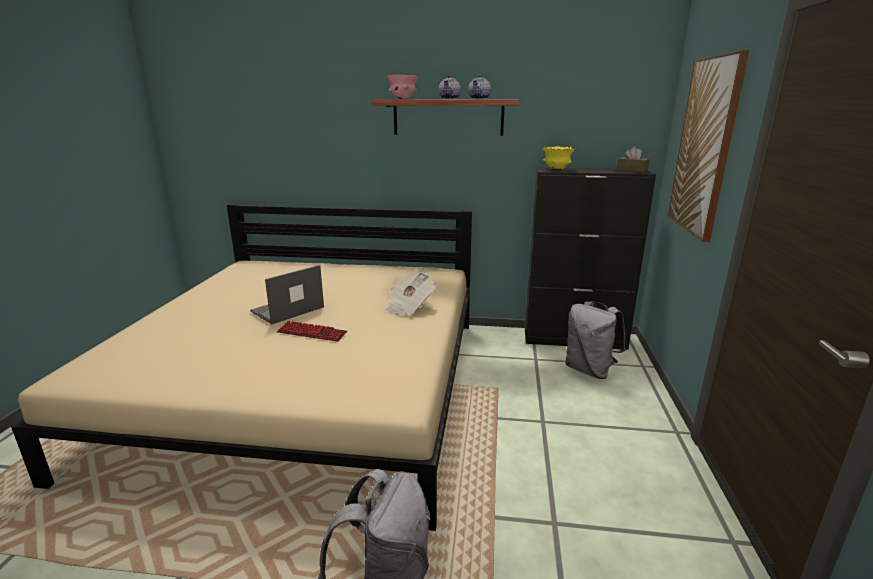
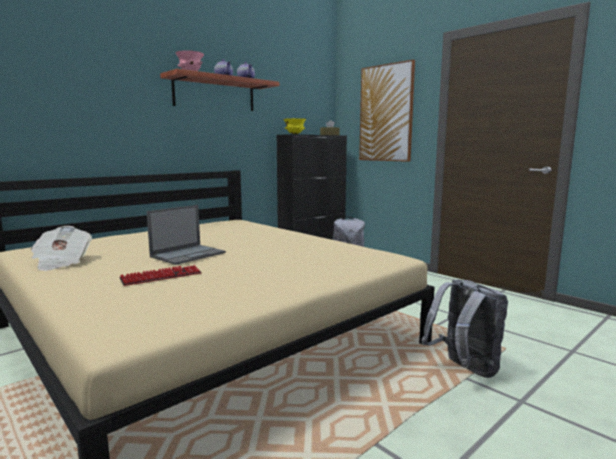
camera: 50 degrees left, 10 degrees down
laptop [250,265,324,324] -> laptop turned 135 degrees counterclockwise [146,205,226,265]
keyboard [277,321,347,342] -> keyboard moved to [119,265,202,286]
newspaper [384,272,436,315] -> newspaper moved to [31,226,92,271]

